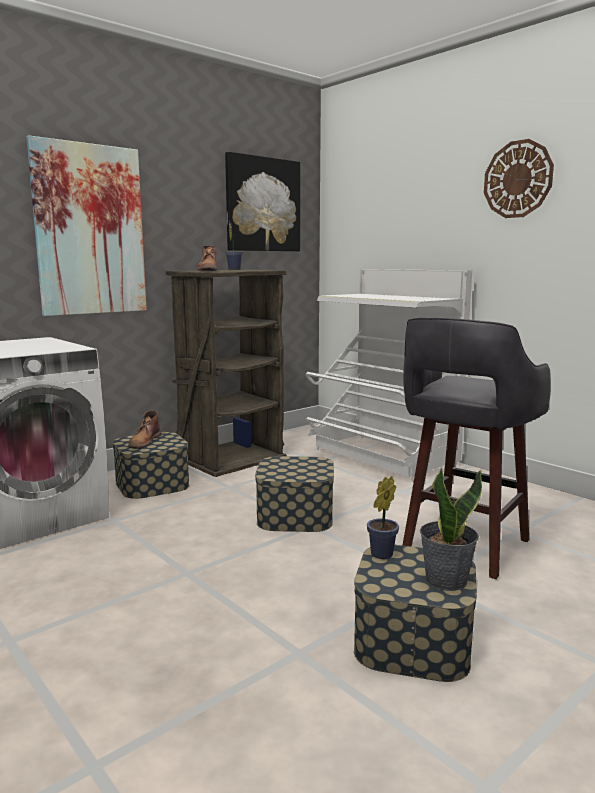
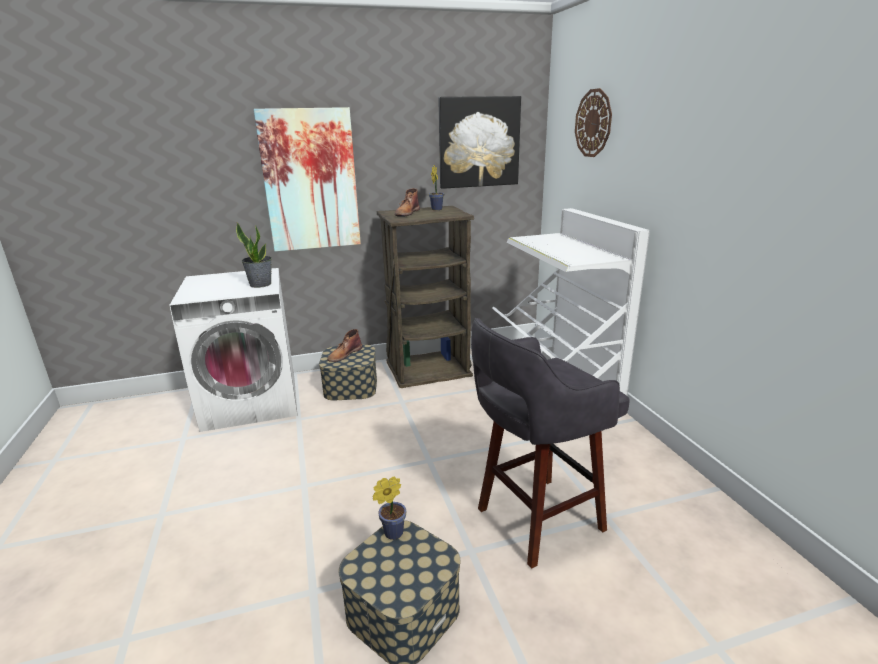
camera: 25 degrees right, 10 degrees up
storage box [255,456,334,532] -> none
potted plant [420,468,482,591] -> potted plant moved to [236,223,272,288]
wall clock [484,139,554,218] -> wall clock moved to [575,88,612,157]

